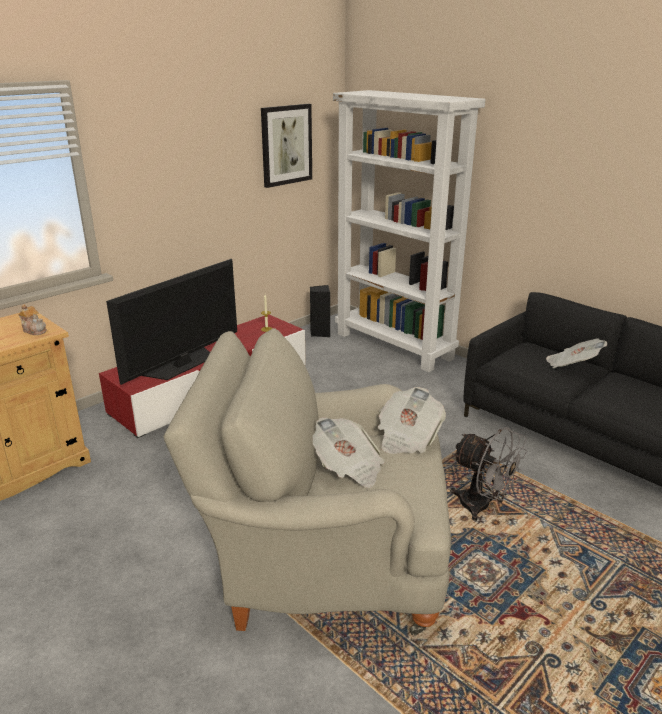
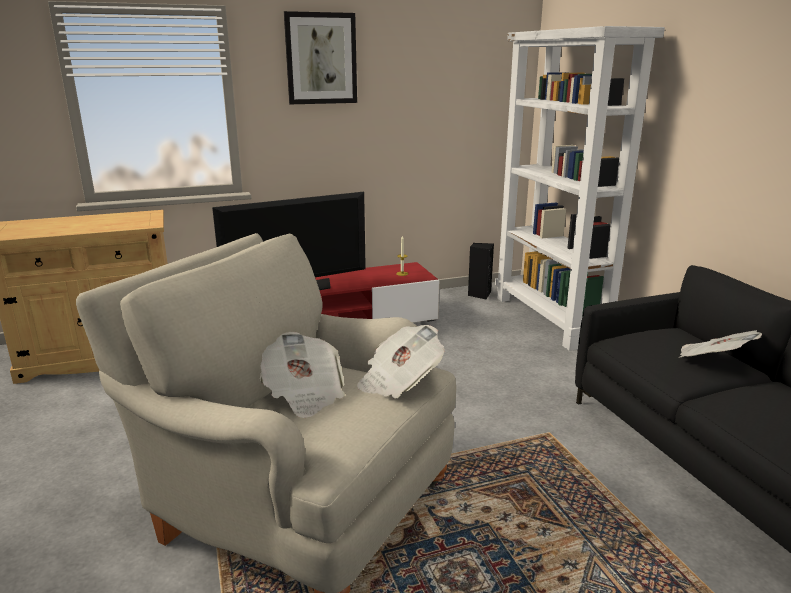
camera: 25 degrees right, 5 degrees down
teapot [18,304,47,335] -> none
picture [261,104,312,188] -> picture moved to [284,11,357,104]
grey fan [450,427,527,521] -> none

